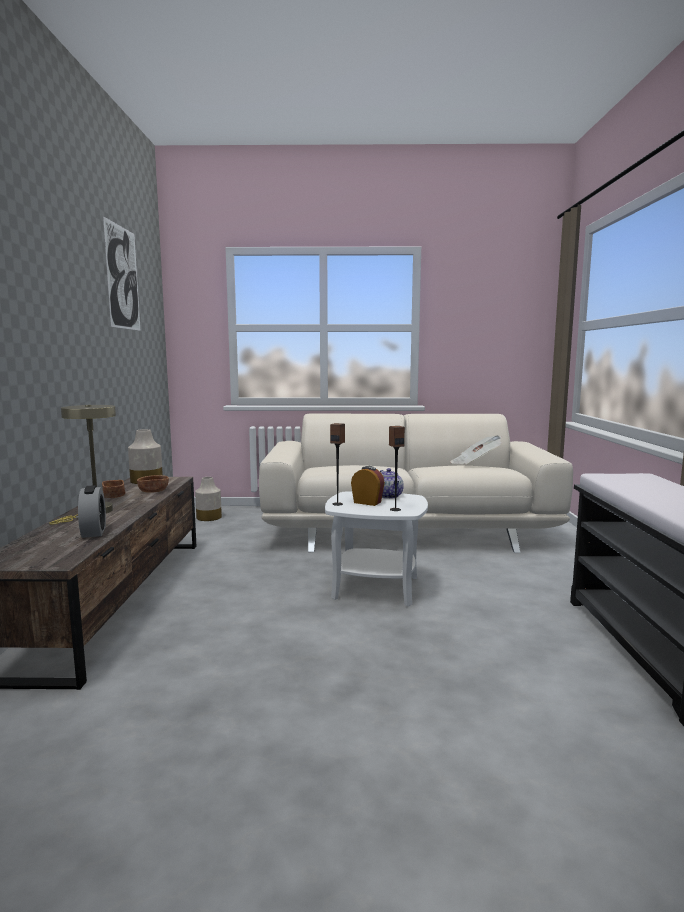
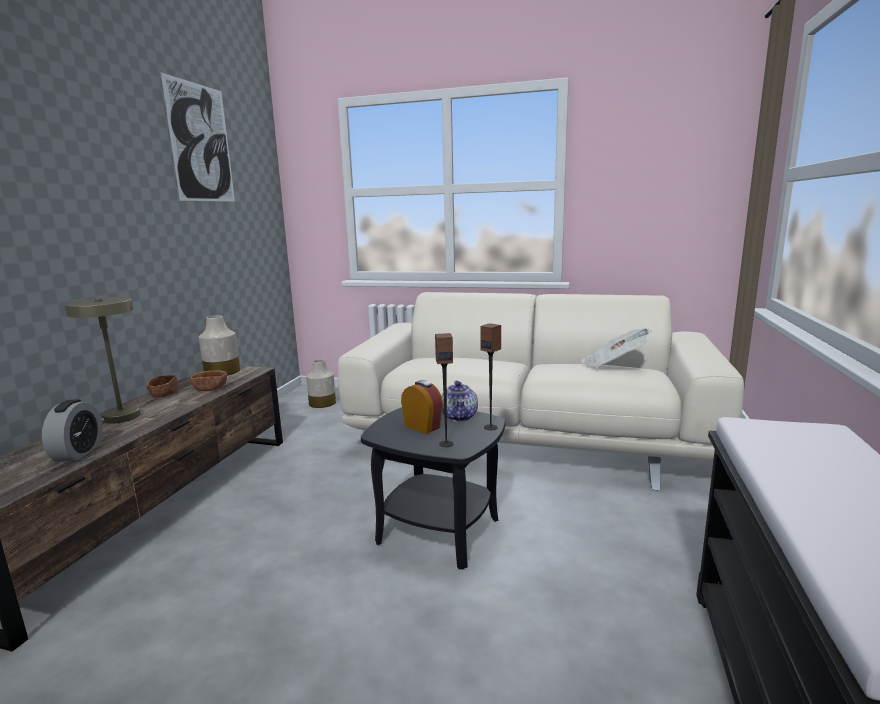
camera: 15 degrees right, 5 degrees up
white side table [325,491,428,606] -> black side table [361,407,505,570]
speaker [330,423,345,506] -> speaker moved to [480,323,501,430]

